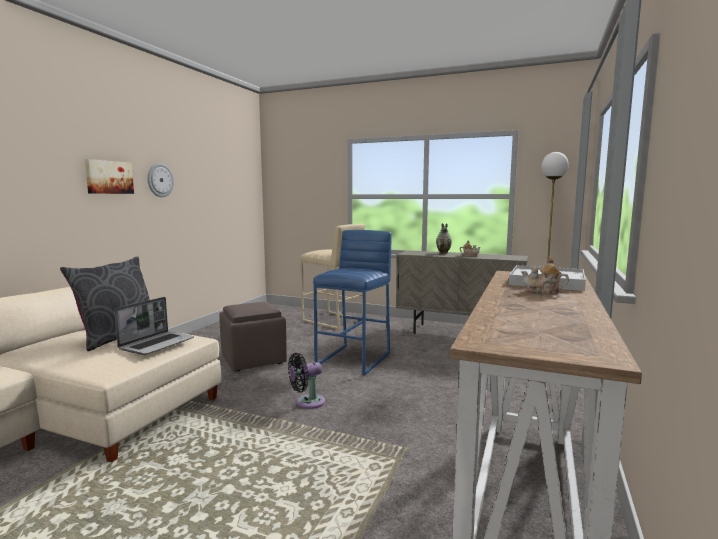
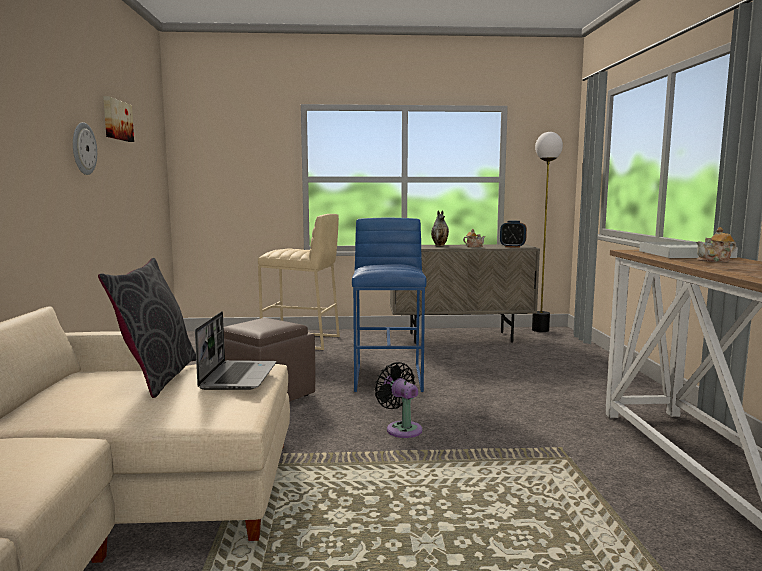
camera: 25 degrees left, 0 degrees up
picture [85,159,134,194] -> picture moved to [103,96,134,142]
black fan [288,353,325,409] -> black fan turned 105 degrees clockwise [374,362,423,438]
none -> alarm clock [500,221,527,248]

